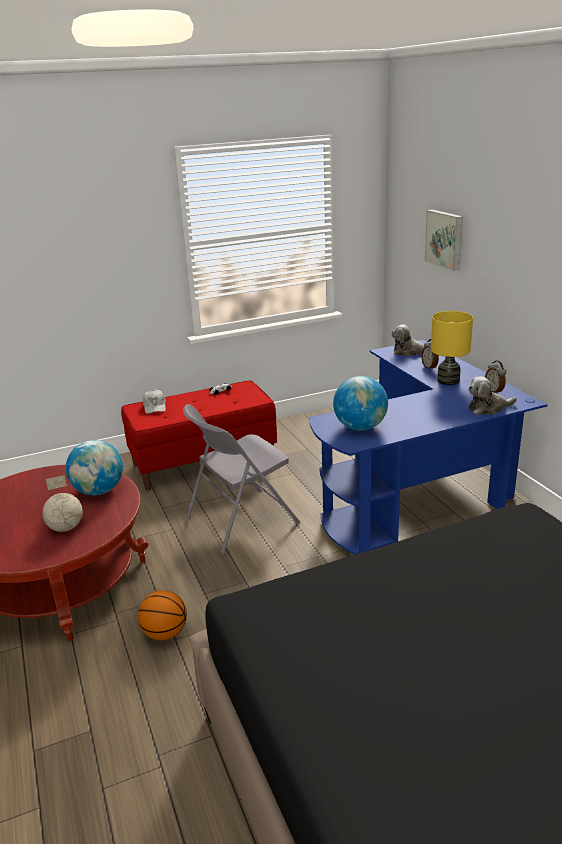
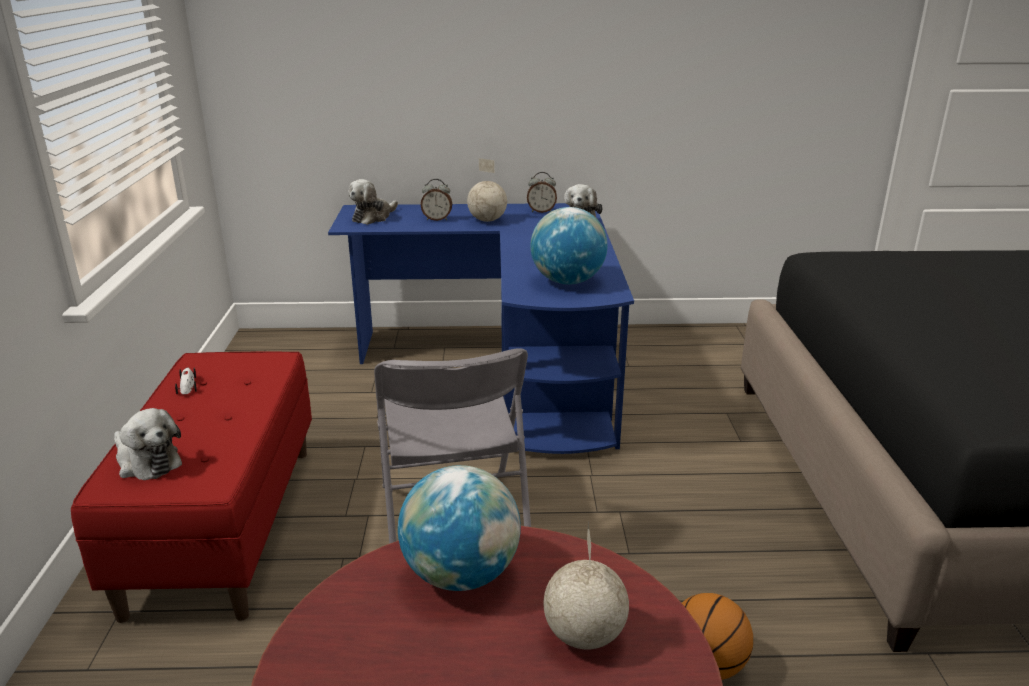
camera: 70 degrees left, 0 degrees up
white cap [143,390,166,414] -> plush toy [114,408,182,480]
picture [424,209,463,271] -> none
yellow table lamp [431,311,473,385] -> globe [467,158,507,222]

